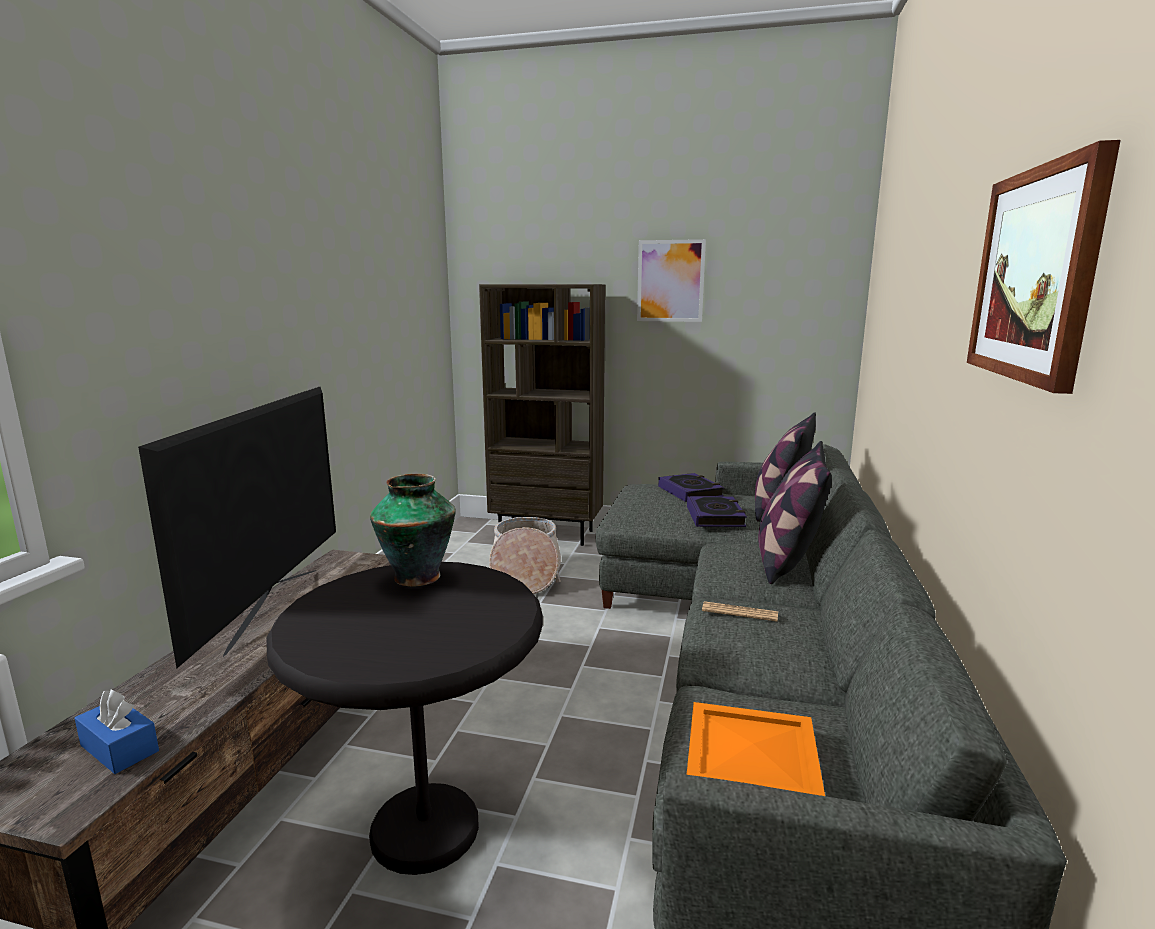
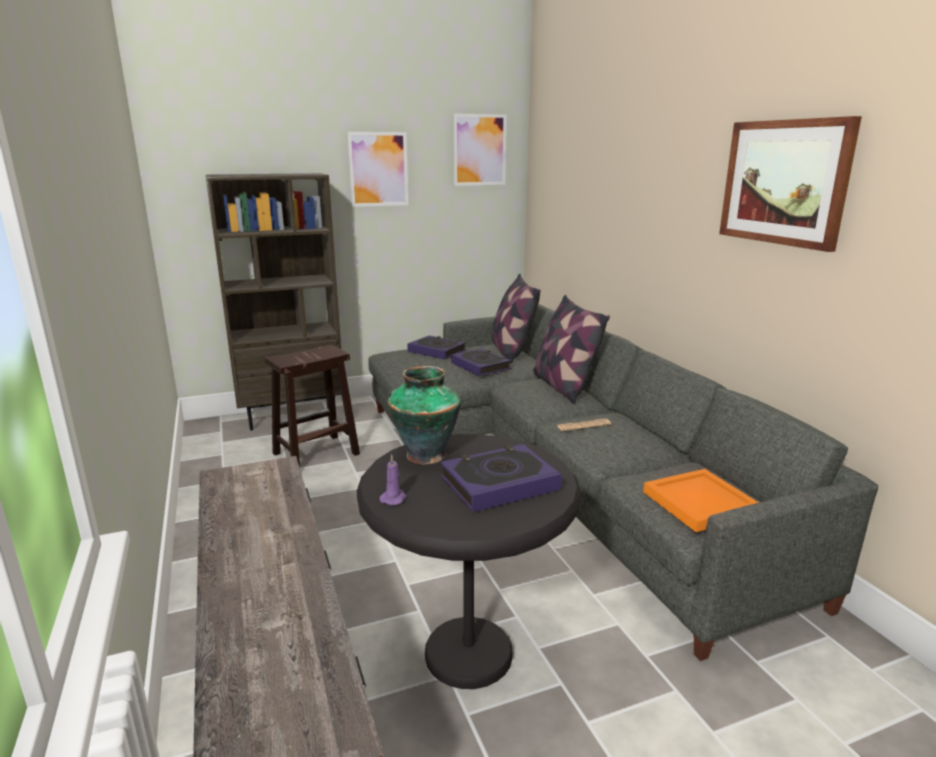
camera: 35 degrees left, 5 degrees up
blue tissue box [75,690,159,774] -> none
television [138,387,336,668] -> none
basket [489,517,561,594] -> brown stool [264,345,360,467]
none -> purple candle [379,455,407,506]
none -> book [441,444,562,512]
none -> picture [453,113,507,186]

